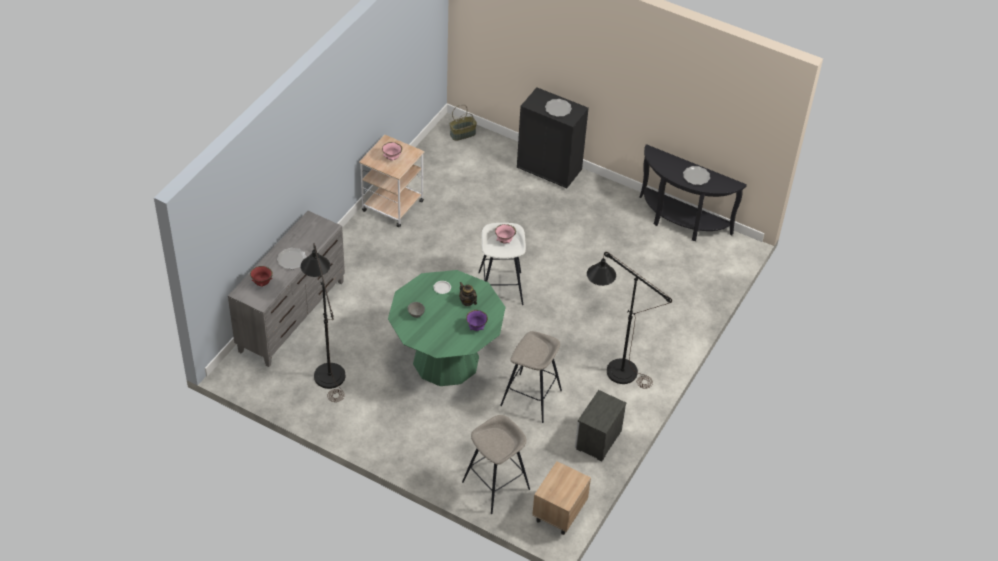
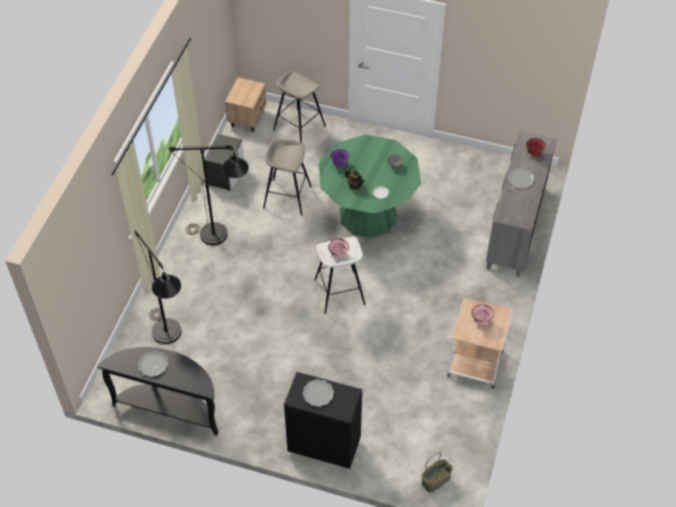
camera: 170 degrees right, 5 degrees up
black floor lamp [300,244,345,402] -> black floor lamp moved to [134,230,181,344]

